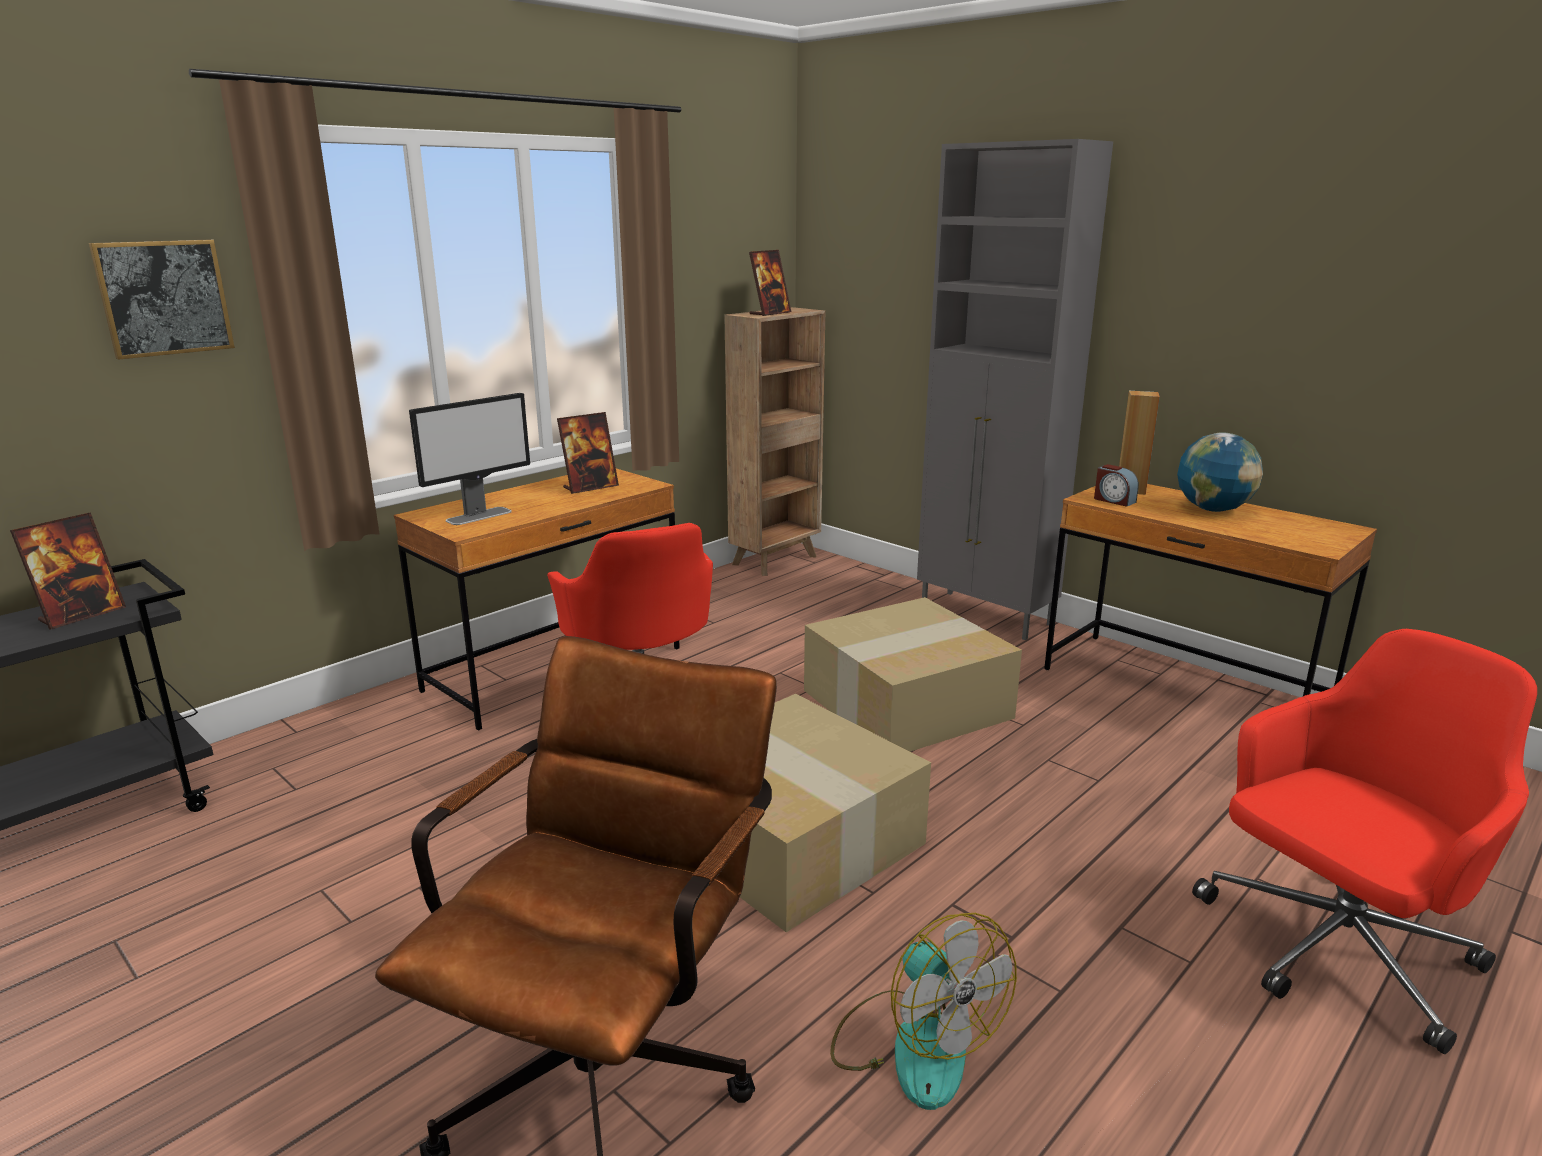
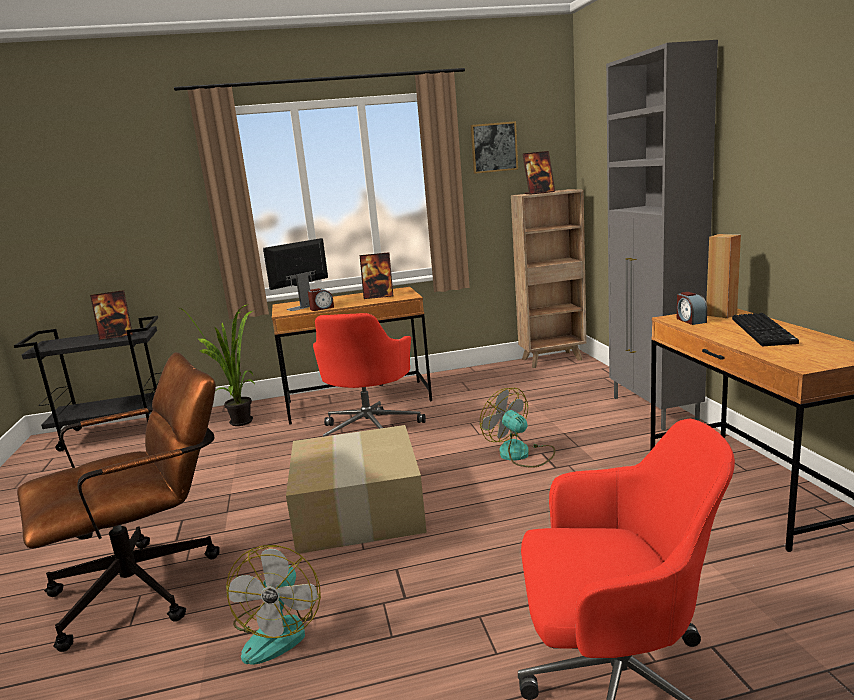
camera: 35 degrees right, 5 degrees down
picture [89,239,235,360] -> picture moved to [471,121,518,174]
monitor [409,393,530,525] -> monitor turned 150 degrees clockwise [263,238,328,311]
cardboard box [804,597,1022,752] -> fan [480,388,555,468]
globe [1177,432,1263,512] -> keyboard [732,313,799,346]
none -> potted plant [180,304,255,426]
none -> alarm clock [308,288,334,311]

